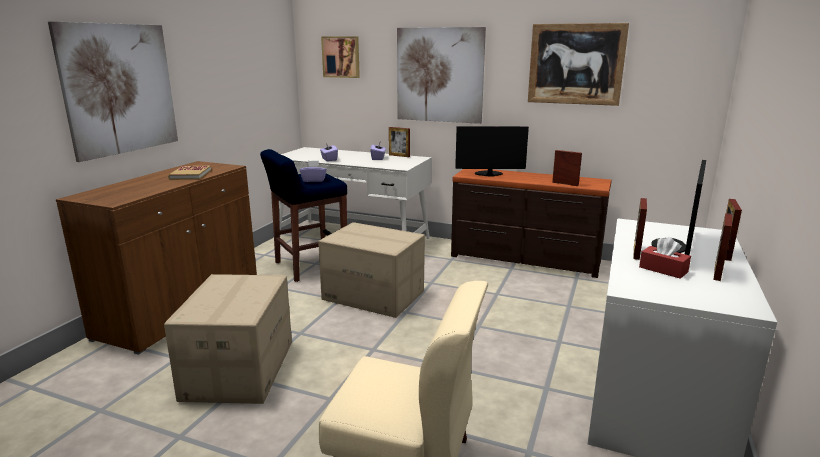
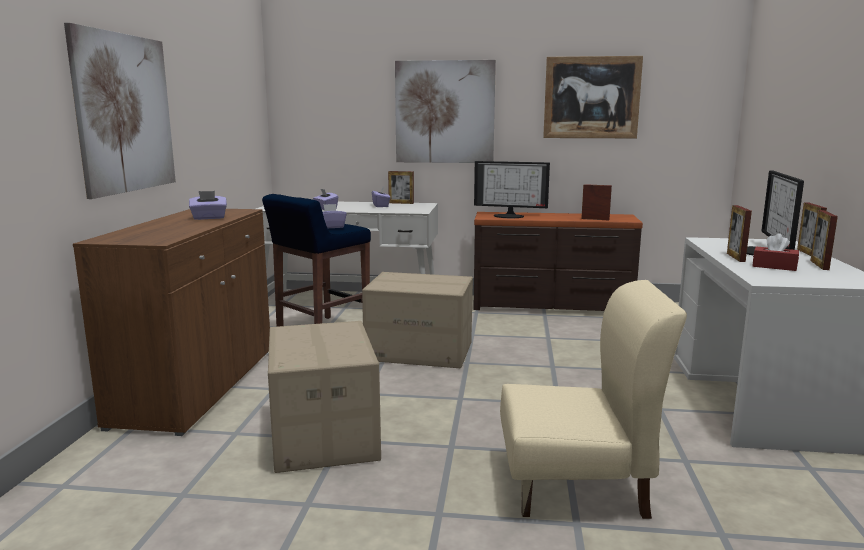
camera: 15 degrees left, 5 degrees down
book [168,166,211,180] -> purple tissue box [189,191,227,220]
picture [321,36,360,78] -> none
monitor [455,126,529,176] -> monitor turned 150 degrees counterclockwise [474,161,550,218]

